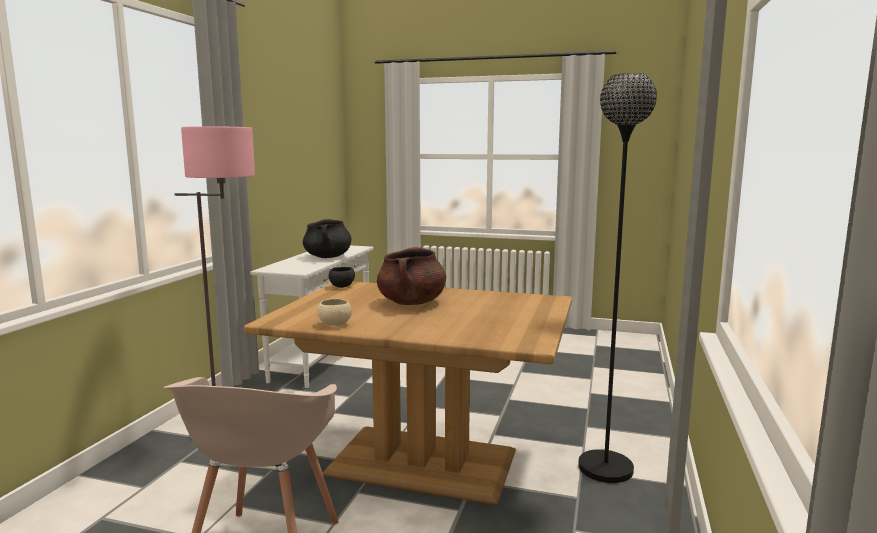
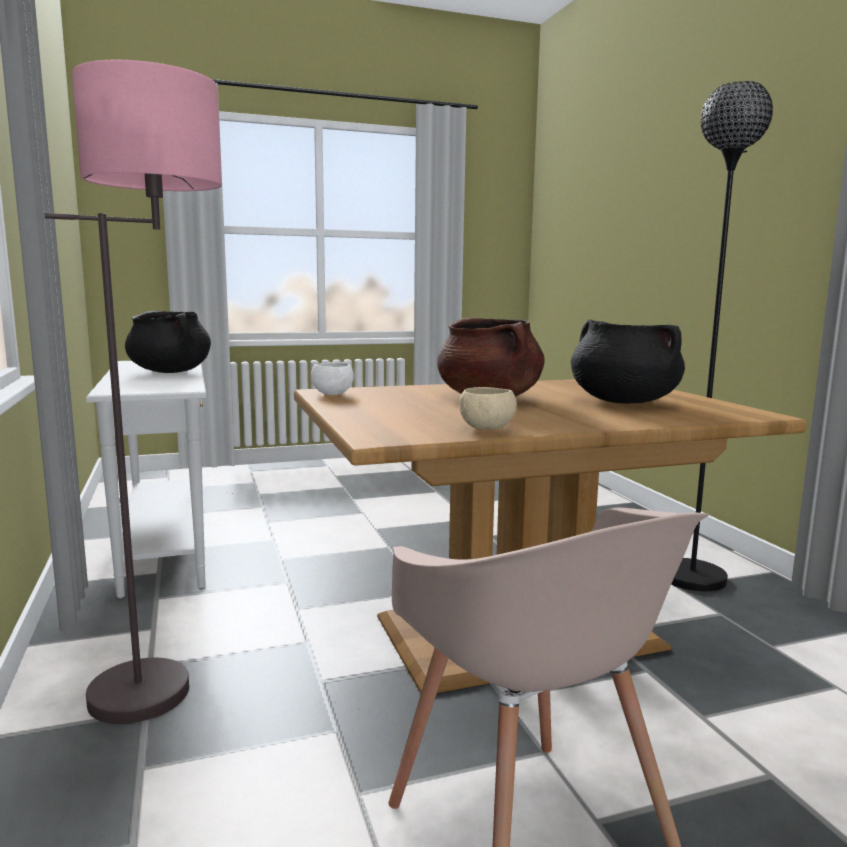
camera: 35 degrees left, 0 degrees up
black bowl [329,267,355,288] -> white bowl [311,362,354,395]
none -> black cooking pot [571,319,685,403]

